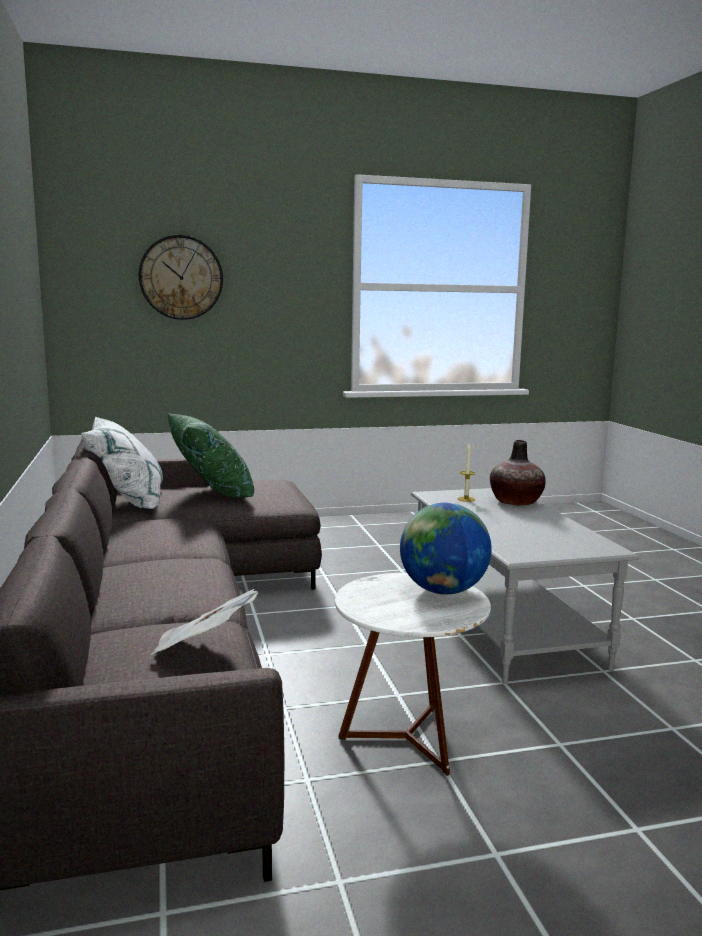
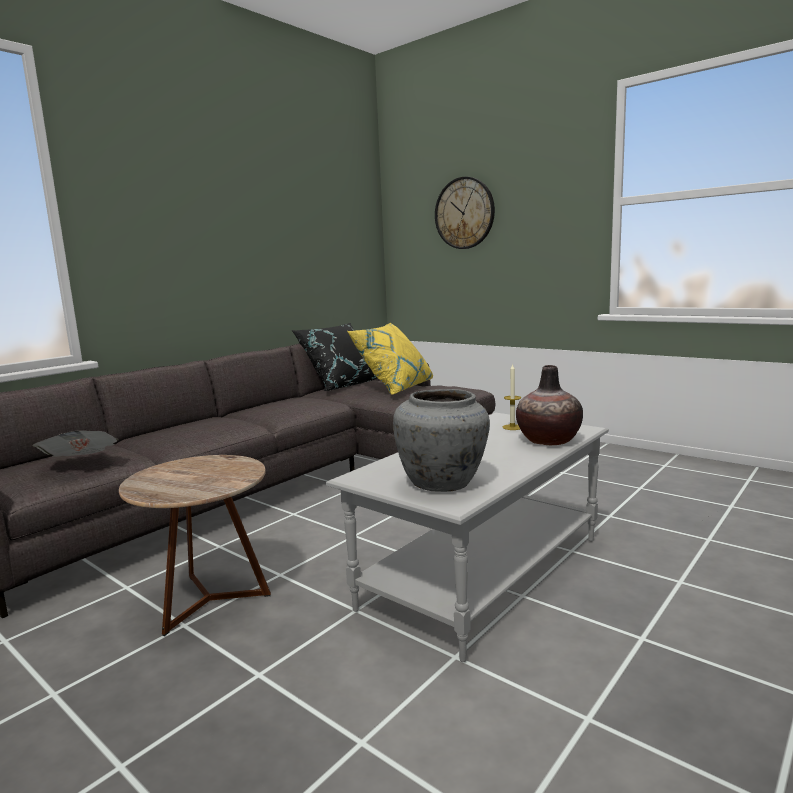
camera: 55 degrees right, 0 degrees up
white pillow [81,417,163,509] -> black pillow [291,323,378,391]
green pillow [167,413,254,497] -> yellow pillow [347,323,433,395]
white side table [335,573,491,776] -> brown side table [119,455,271,636]
globe [400,503,491,595] -> none
none -> grey vase [393,389,490,492]

